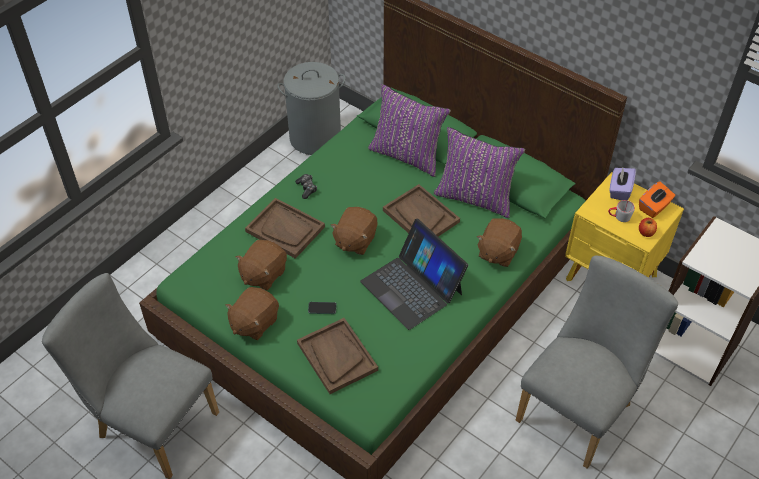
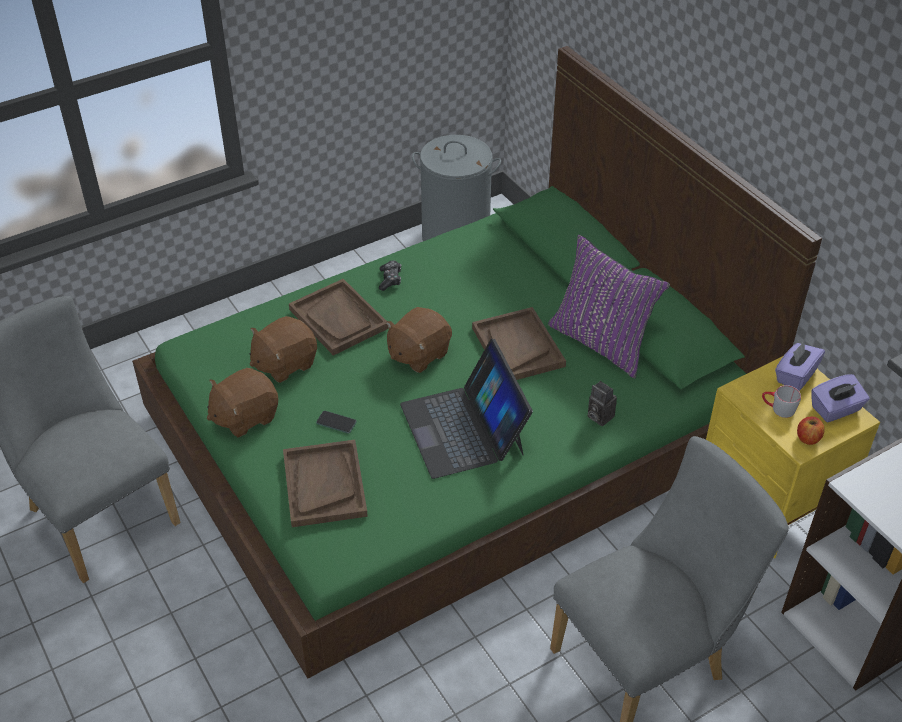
camera: 20 degrees right, 5 degrees down
purple pillow [368,84,451,177] -> none
brown plush toy [477,218,522,267] -> camera [588,381,617,426]
orange tissue box [639,182,675,218] -> purple tissue box [811,374,870,422]

